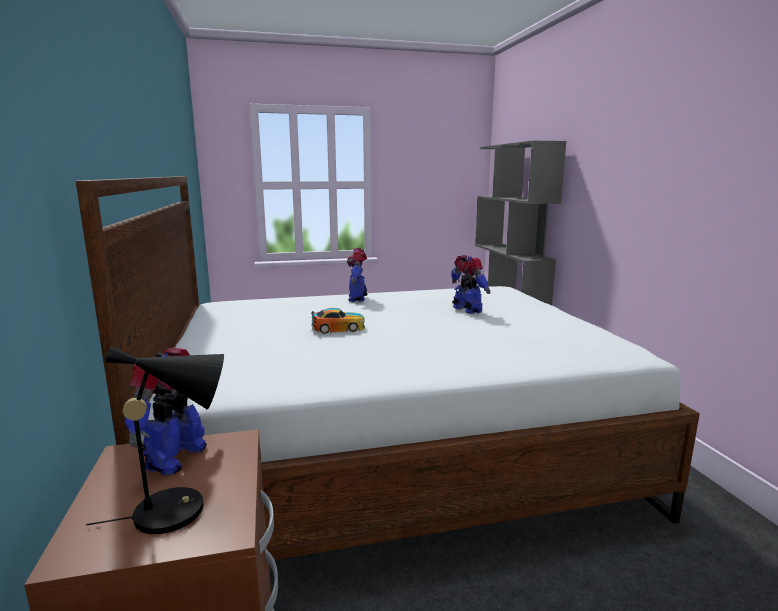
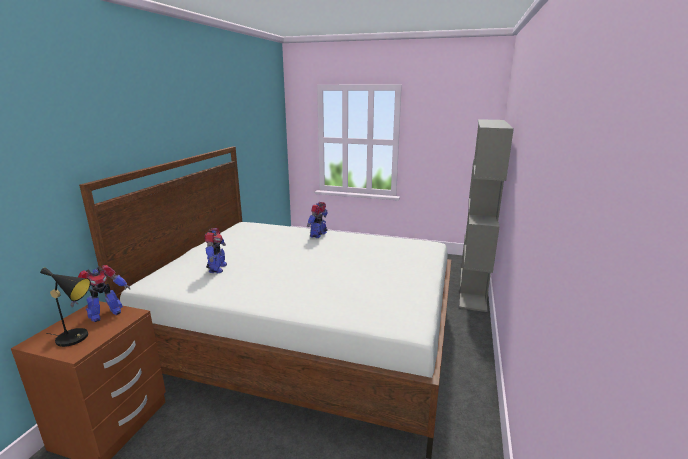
camera: 30 degrees right, 5 degrees up
toy car [311,308,365,334] -> none
toy robot [451,255,490,314] -> toy robot moved to [204,228,227,273]

